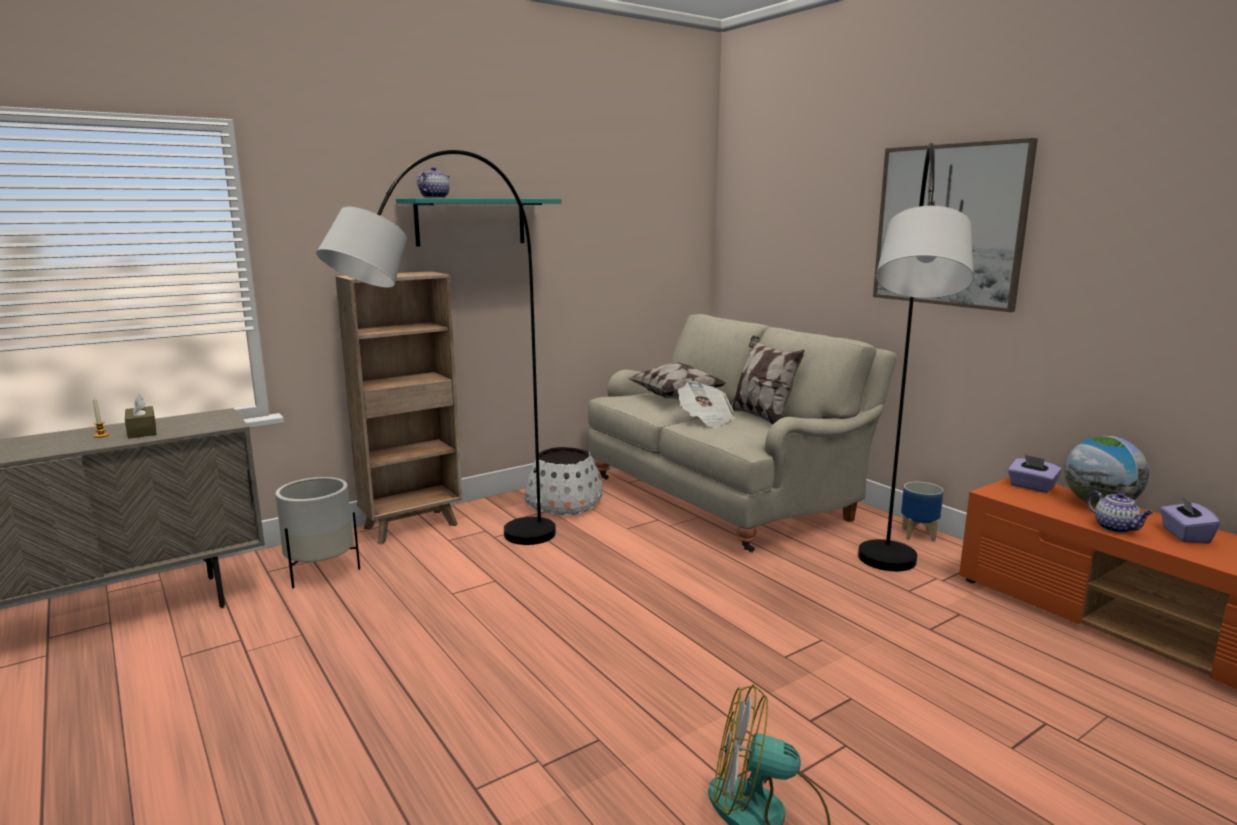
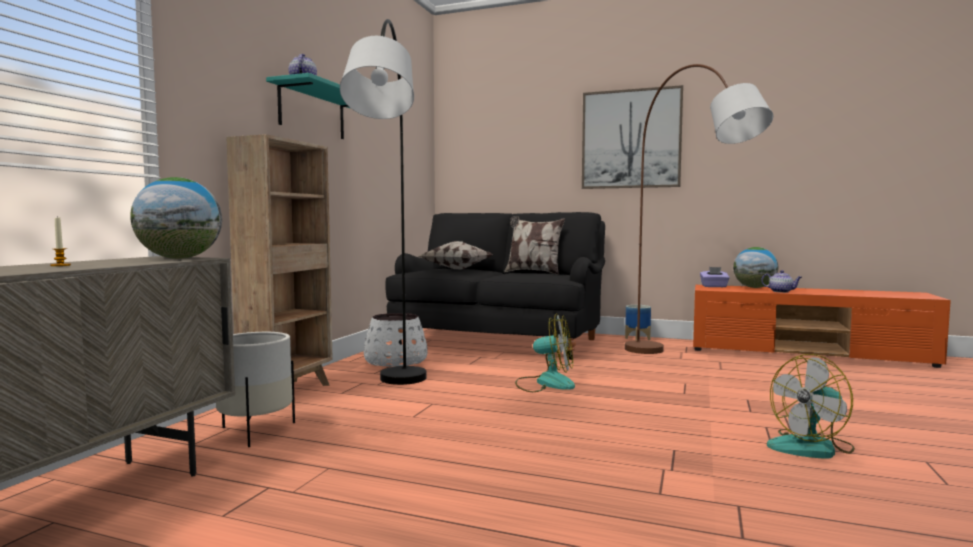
camera: 35 degrees left, 10 degrees down
brown tissue box [125,394,156,439] -> none
beige sofa [588,314,897,553] -> black sofa [386,212,605,360]
newspaper [678,381,735,428] -> none
grey floor lamp [858,143,974,571] -> brown floor lamp [625,64,773,354]
purple tissue box [1160,496,1220,544] -> none
none -> globe [130,177,222,259]
none -> fan [515,313,575,392]

